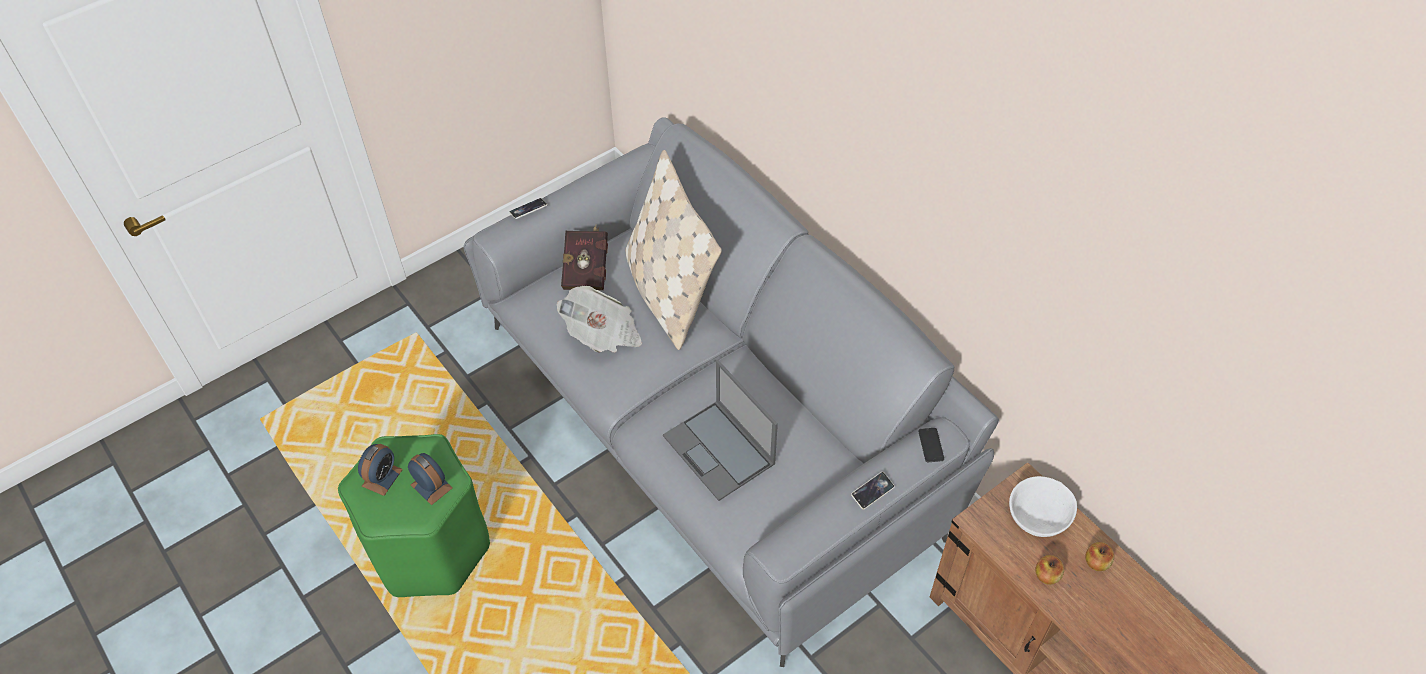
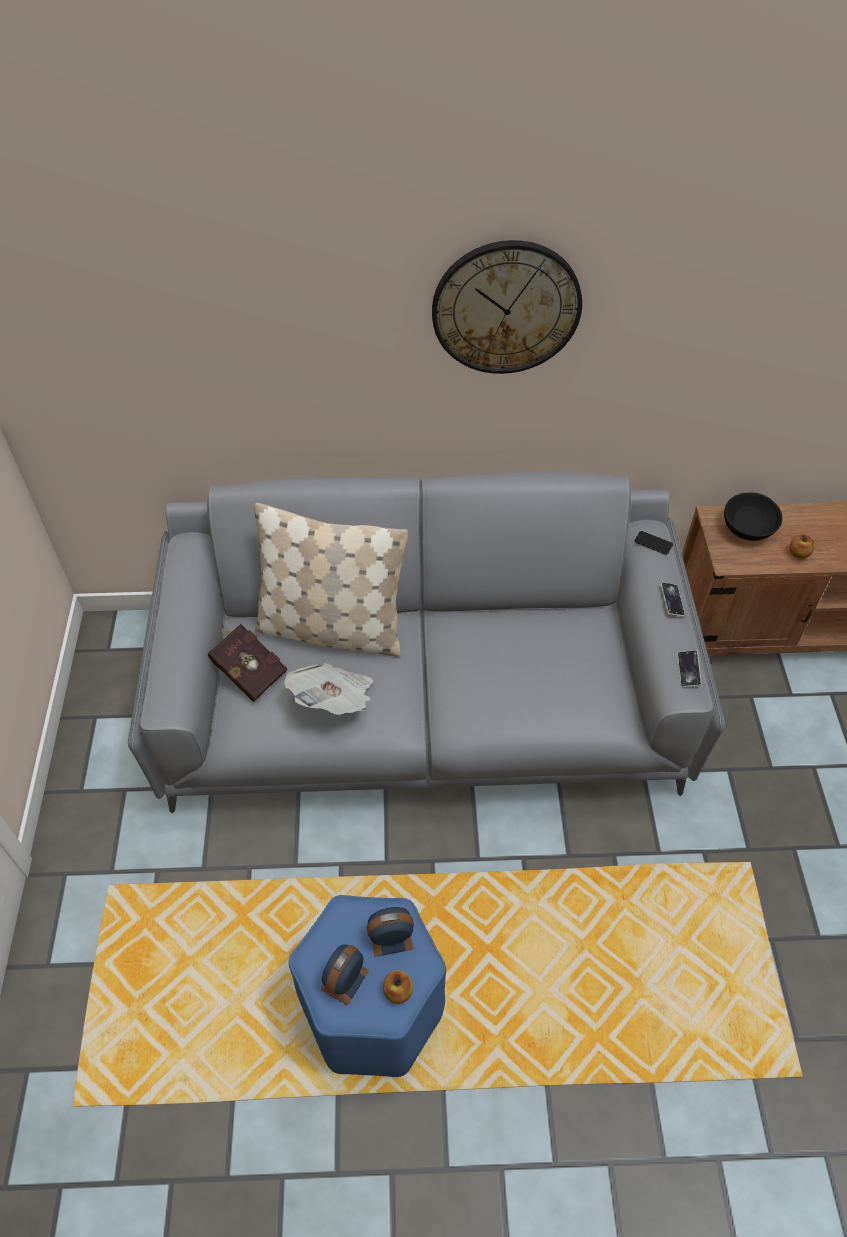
camera: 55 degrees left, 0 degrees up
green stool [338,434,490,597] -> blue stool [289,895,446,1077]
alarm clock [358,444,403,496] -> alarm clock turned 120 degrees counterclockwise [320,944,369,1006]
phone [509,198,547,219] -> phone moved to [677,650,702,687]
laptop [663,360,778,501] -> none
white bowl [1009,476,1077,537] -> black bowl [724,493,782,541]
apple [1085,542,1114,571] -> apple moved to [383,970,413,1004]
none -> wall clock [432,240,582,374]

